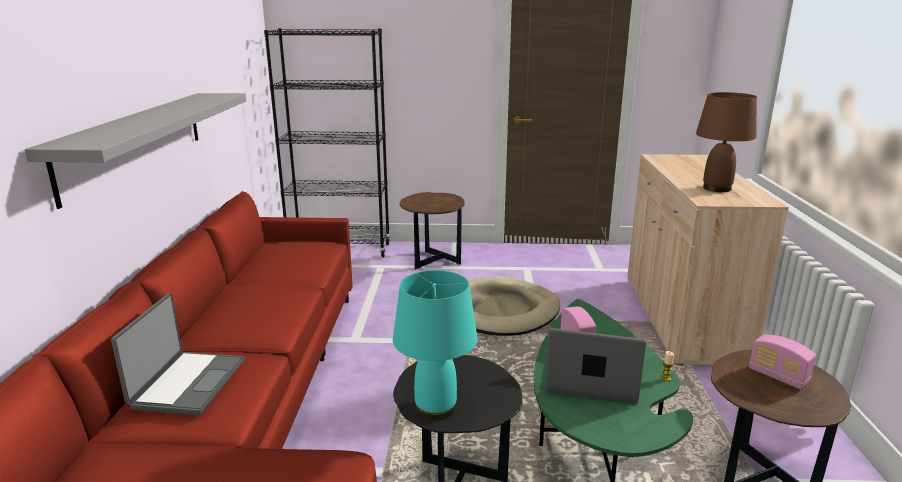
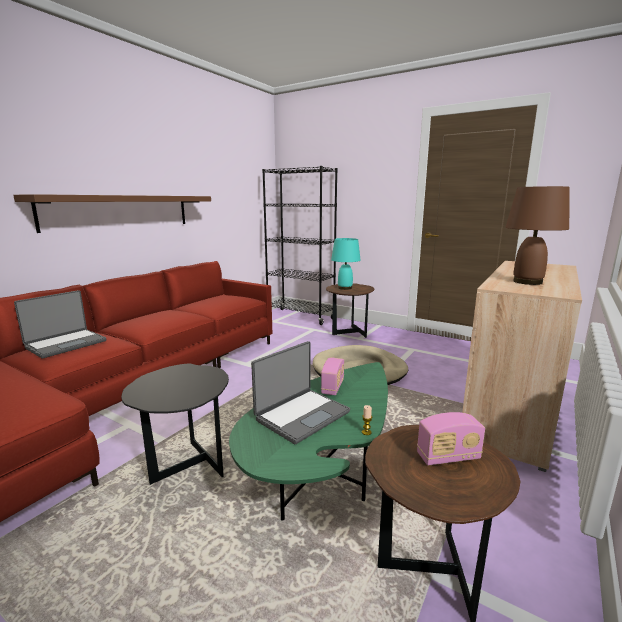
camera: 30 degrees right, 5 degrees down
grey shelf [24,93,246,209] -> brown shelf [13,194,211,233]
turquoise table lamp [393,270,478,420] -> turquoise table lamp moved to [331,238,361,290]
laptop [545,328,646,404] -> laptop turned 90 degrees clockwise [251,341,350,444]
radio [749,334,816,389] -> radio turned 90 degrees counterclockwise [417,412,485,465]

